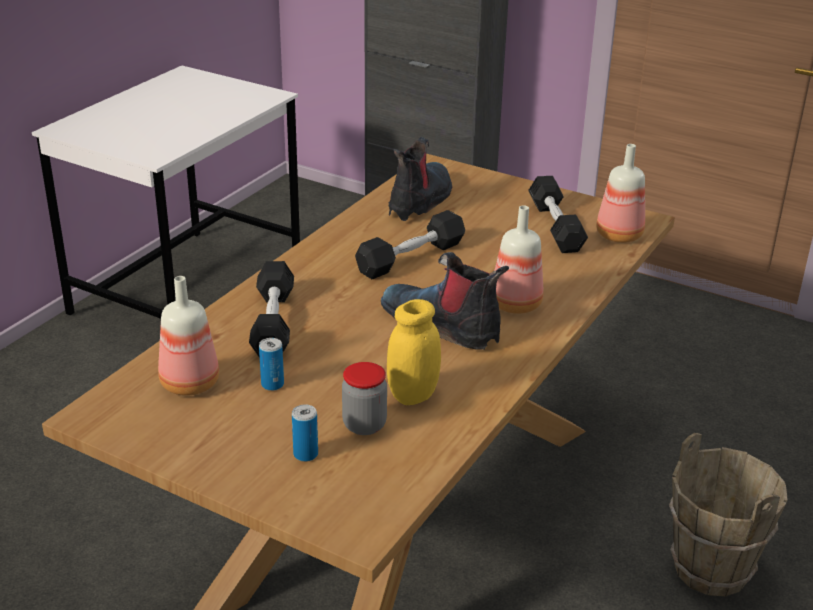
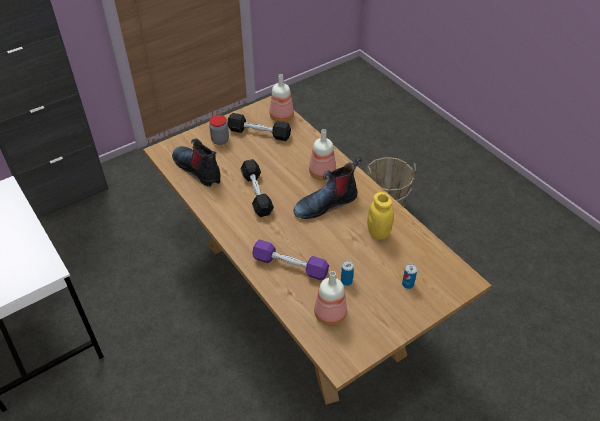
camera: 65 degrees left, 15 degrees up
black dumbbell [249,261,294,358] -> purple dumbbell [252,239,329,280]
jar [342,362,387,435] -> jar moved to [209,115,229,145]

